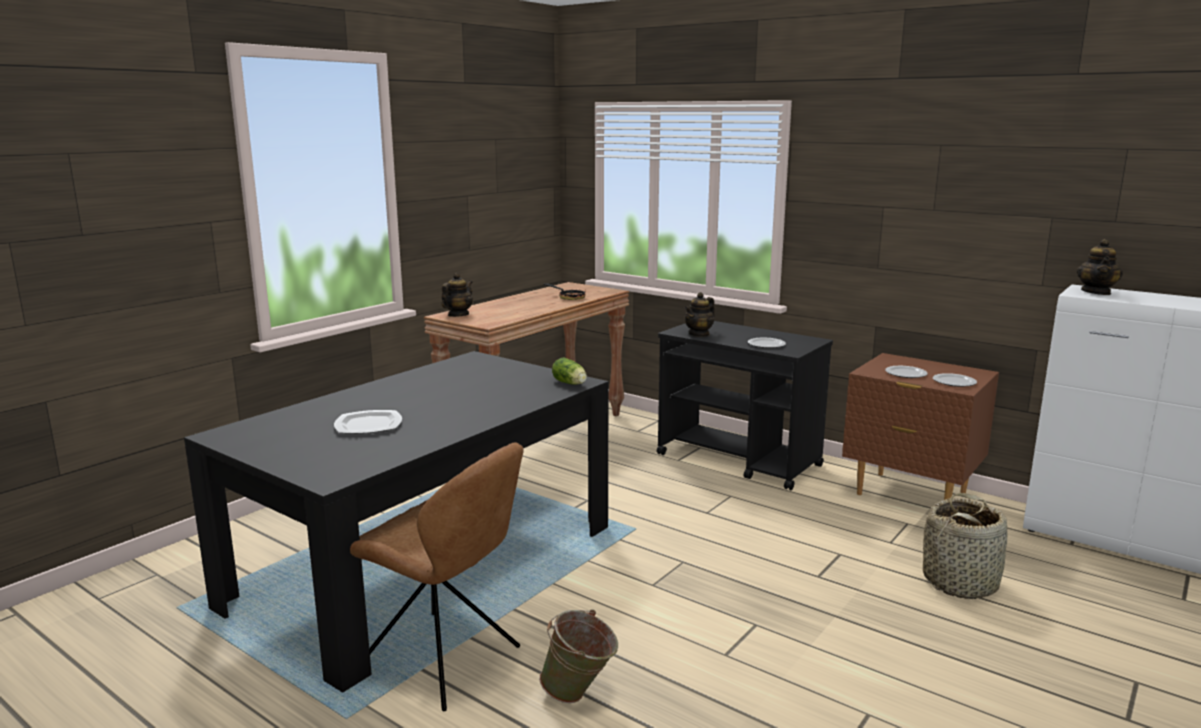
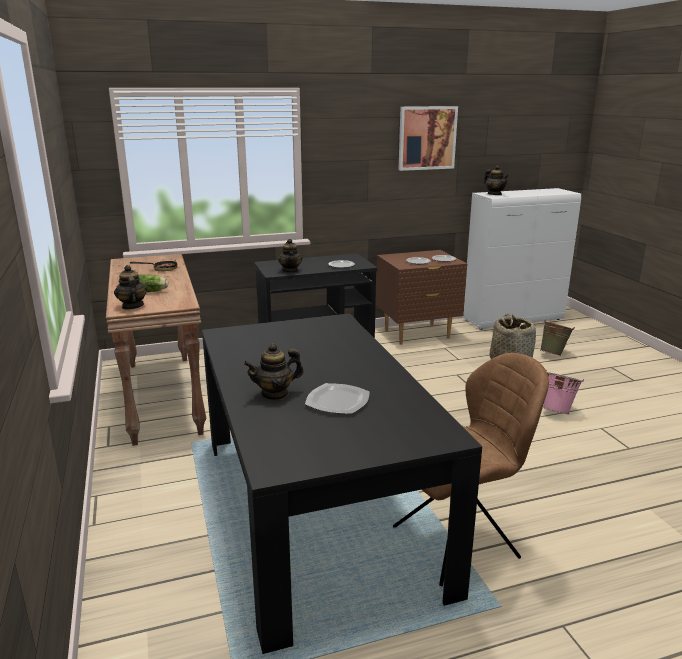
camera: 55 degrees left, 5 degrees up
green bucket [539,609,618,703] -> green bucket moved to [541,320,575,356]
lettuce [552,357,587,385] -> lettuce moved to [139,274,168,292]
none -> teapot [244,343,303,401]
none -> picture [398,106,458,171]
none -> pink bucket [543,370,584,414]

